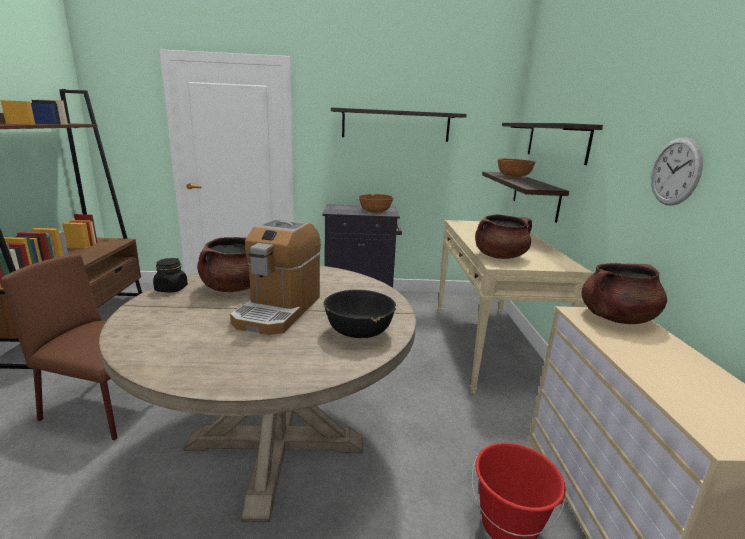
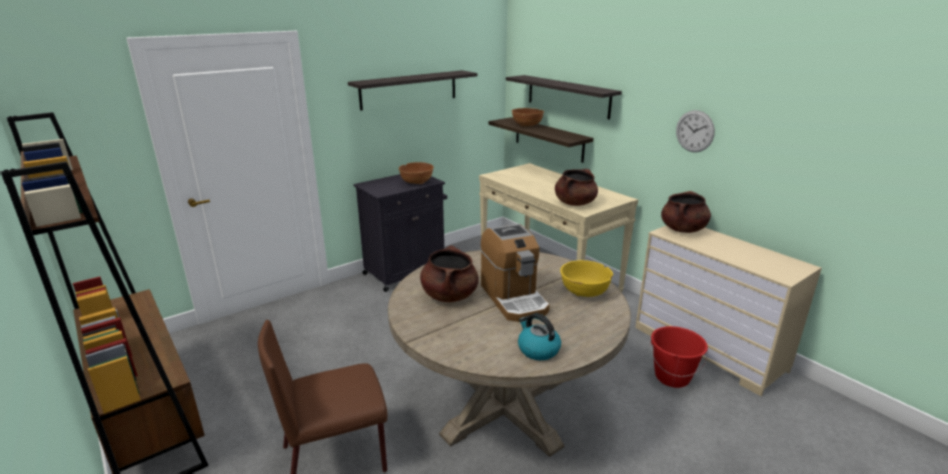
camera: 35 degrees left, 5 degrees up
black jar [153,258,188,292] -> none
black bowl [323,290,396,338] -> yellow bowl [560,260,613,297]
none -> kettle [518,313,561,360]

